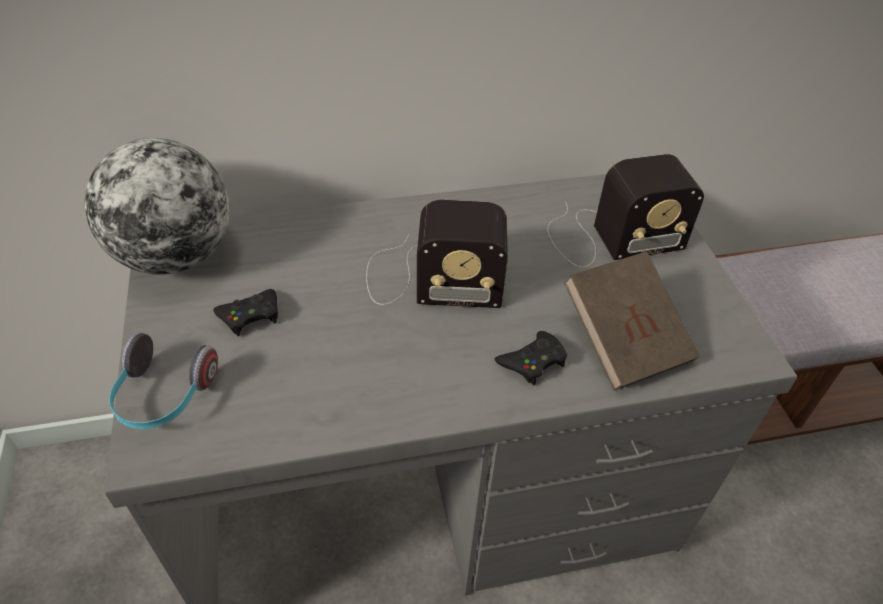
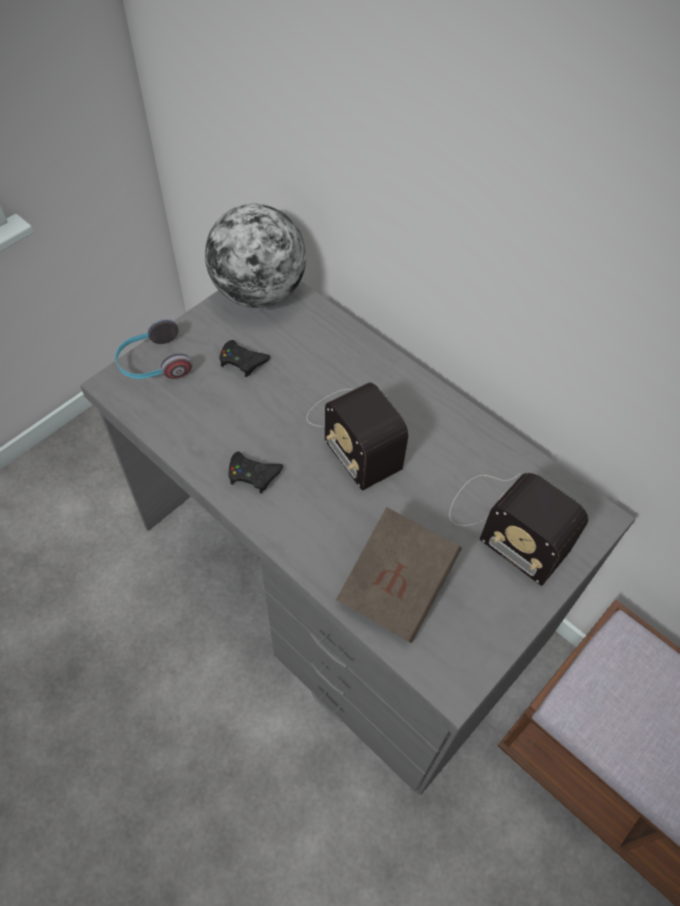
camera: 55 degrees right, 10 degrees up
black game controller [495,331,567,385] -> black game controller moved to [228,451,283,494]

